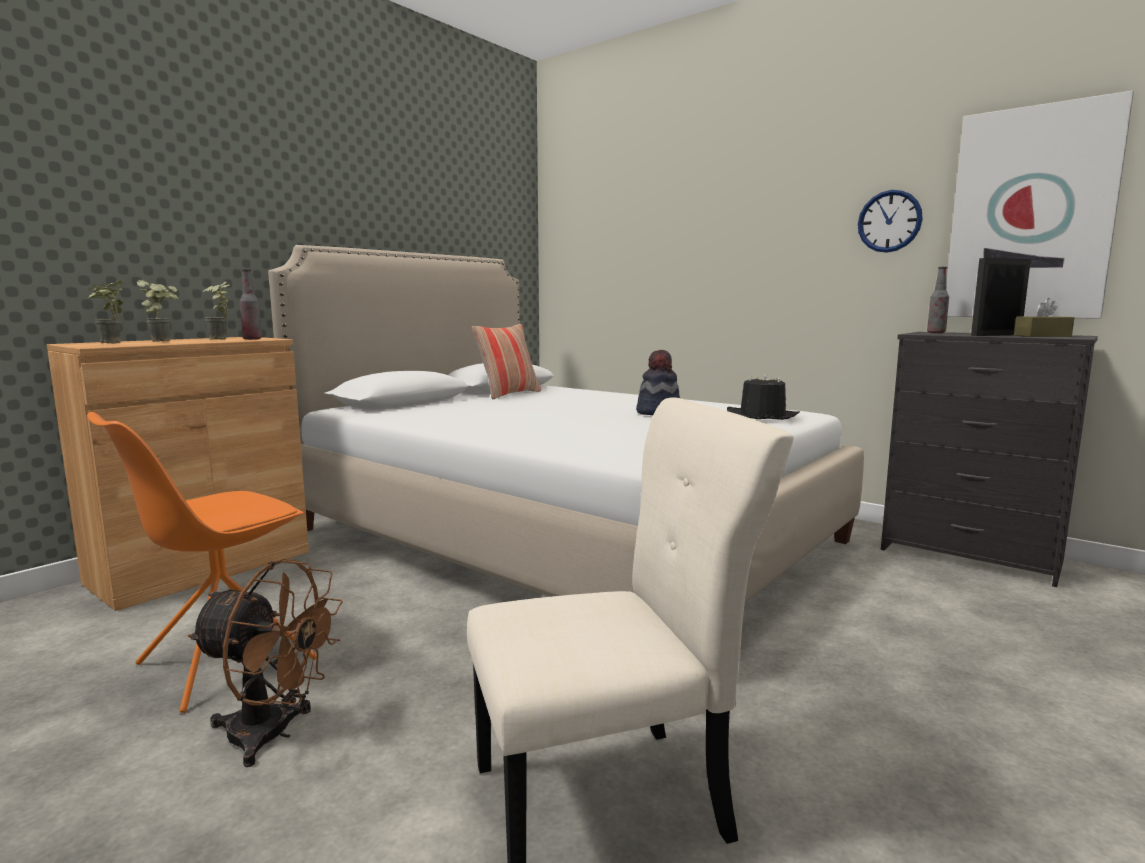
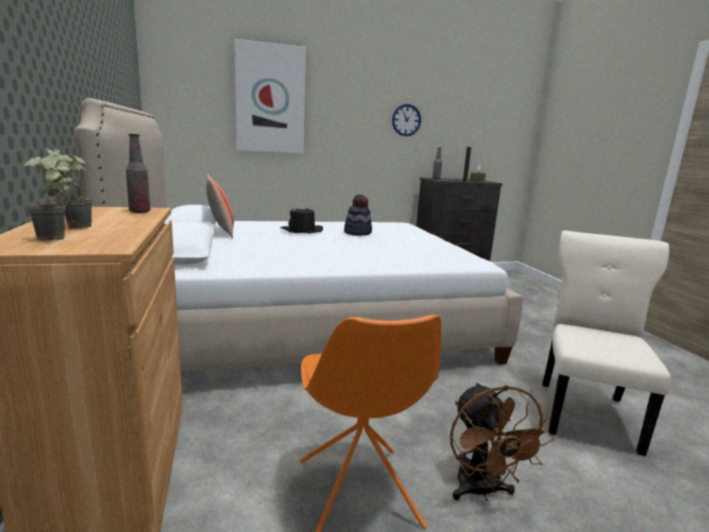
camera: 55 degrees left, 5 degrees up
brown fan [188,559,343,767] -> brown fan turned 120 degrees clockwise [450,383,555,501]
potted plant [203,282,229,340] -> none
black hat [727,373,800,420] -> black hat moved to [280,205,323,234]
picture [946,90,1134,319] -> picture moved to [234,39,306,154]

